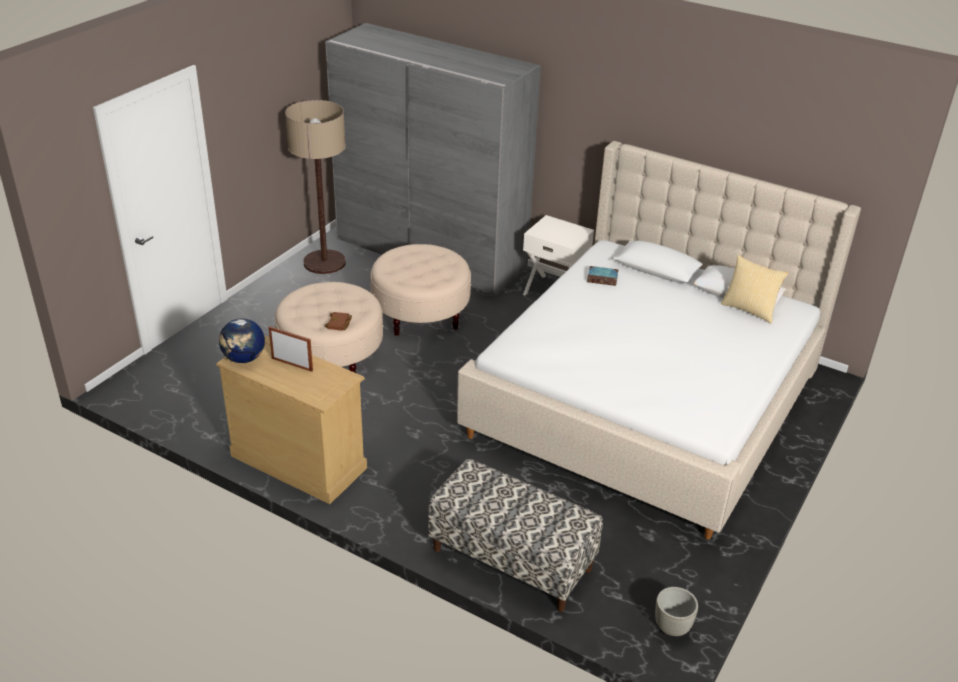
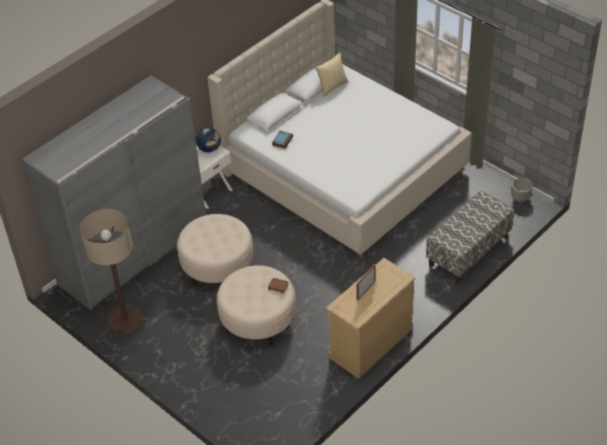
camera: 75 degrees left, 10 degrees up
globe [219,318,265,363] -> globe moved to [195,127,221,153]

